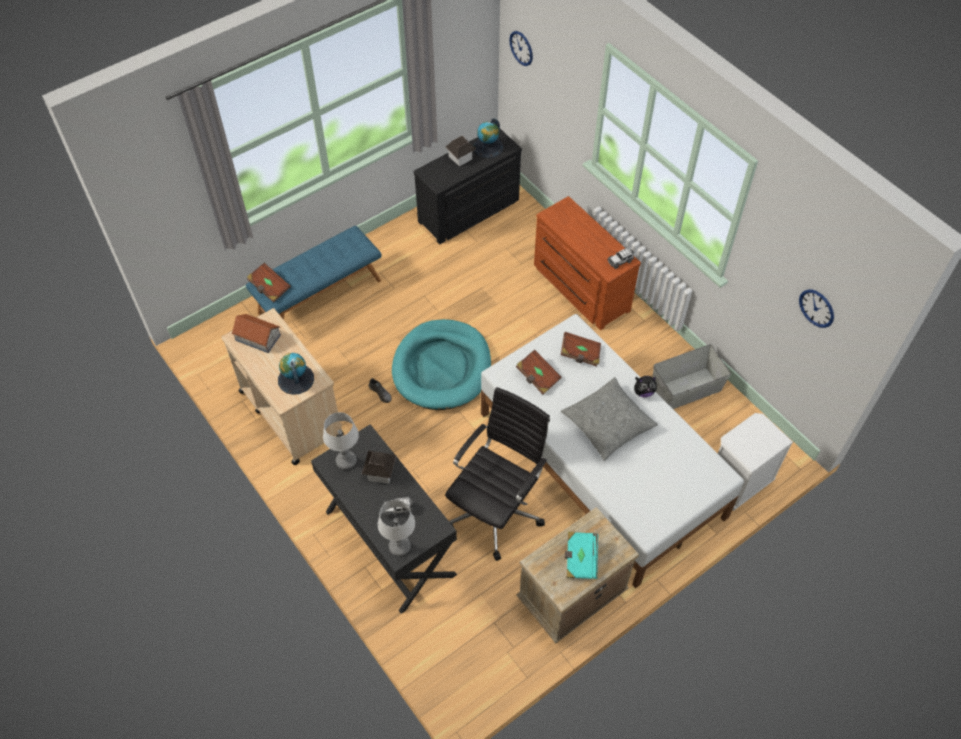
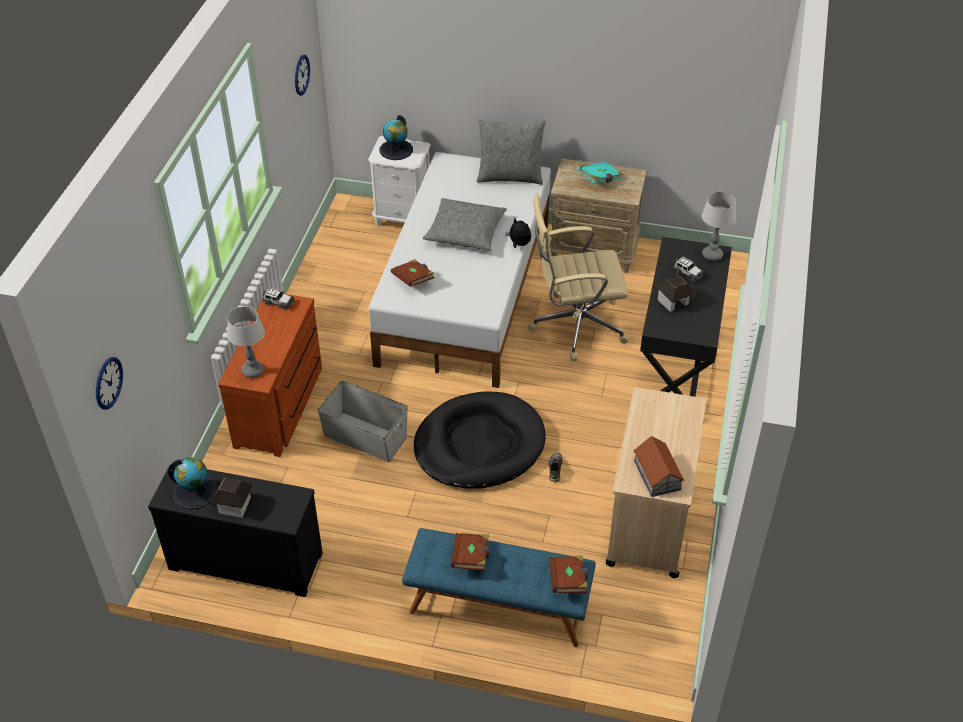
camera: 130 degrees left, 10 degrees down
globe [278,353,314,395] -> globe moved to [380,115,413,160]
table lamp [323,412,359,470] -> table lamp moved to [227,306,265,378]
turquoise dog bed [392,319,491,410] -> black dog bed [414,391,546,489]
black office chair [445,387,550,561] -> beige office chair [528,193,629,361]
brown book [516,349,562,394] -> brown book moved to [451,533,490,571]
plush toy [634,376,657,397] -> plush toy moved to [506,217,531,248]
grey storage box [653,344,731,409] -> grey storage box moved to [317,381,408,462]
none -> grey pillow [477,119,546,185]

